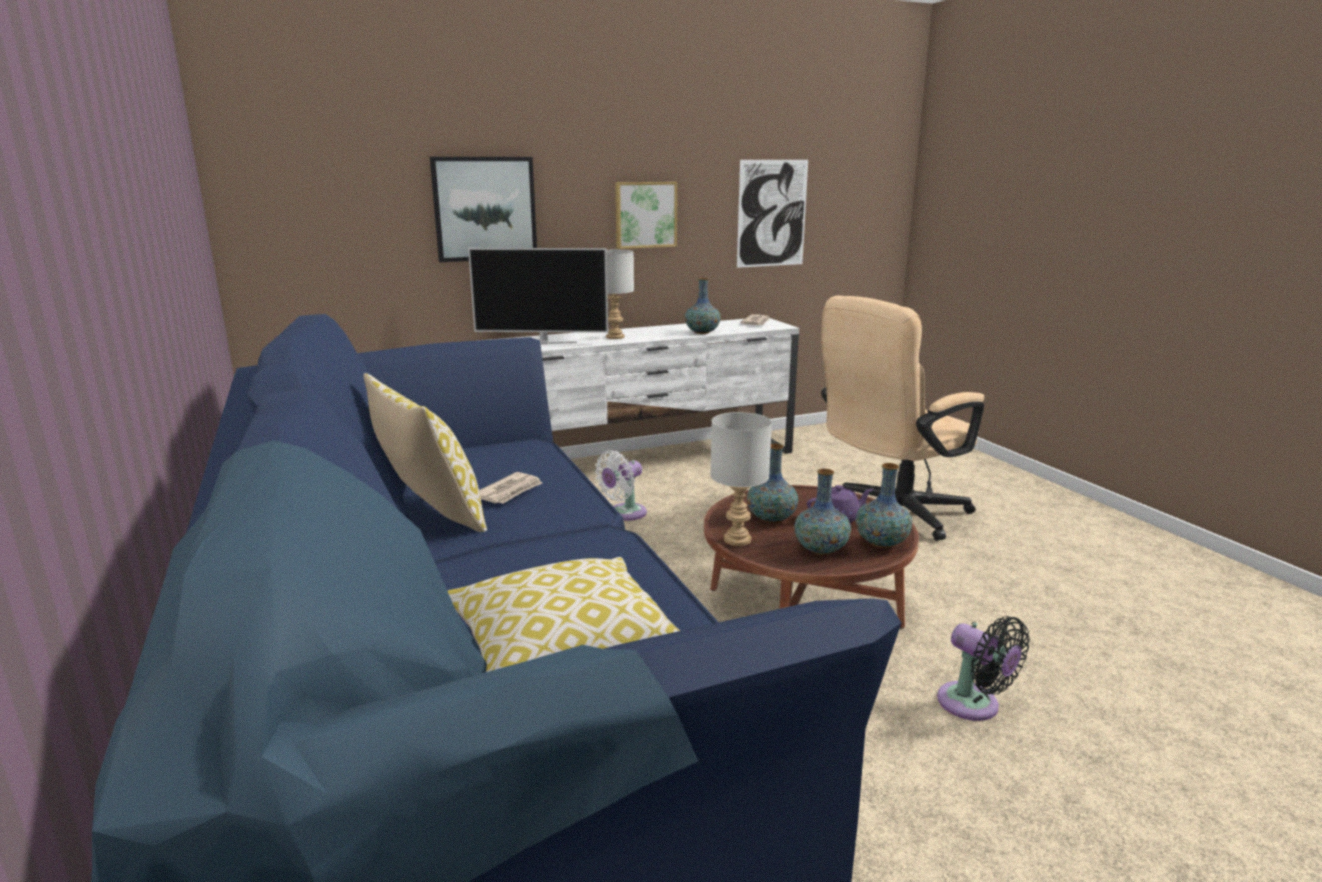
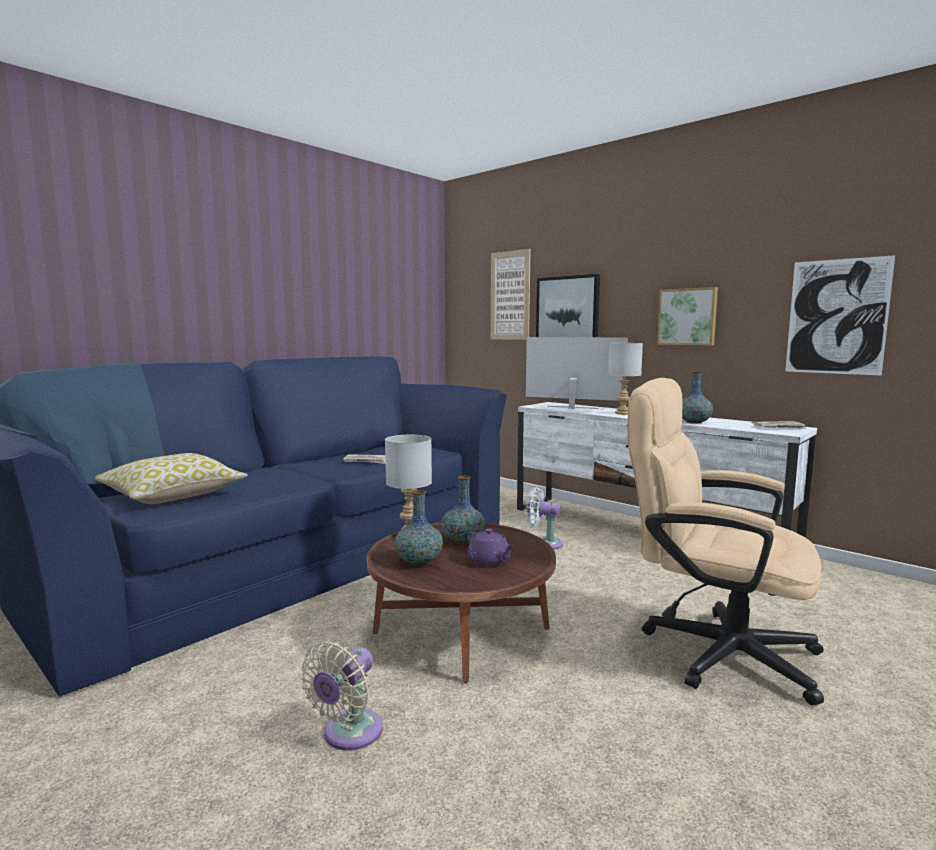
camera: 65 degrees right, 10 degrees down
pillow [363,373,487,532] -> none
television [468,248,608,344] -> television turned 135 degrees clockwise [526,337,628,409]
vase [856,463,912,548] -> none
black fan [937,616,1030,721] -> beige fan [300,641,383,751]
none -> picture [491,249,531,340]

